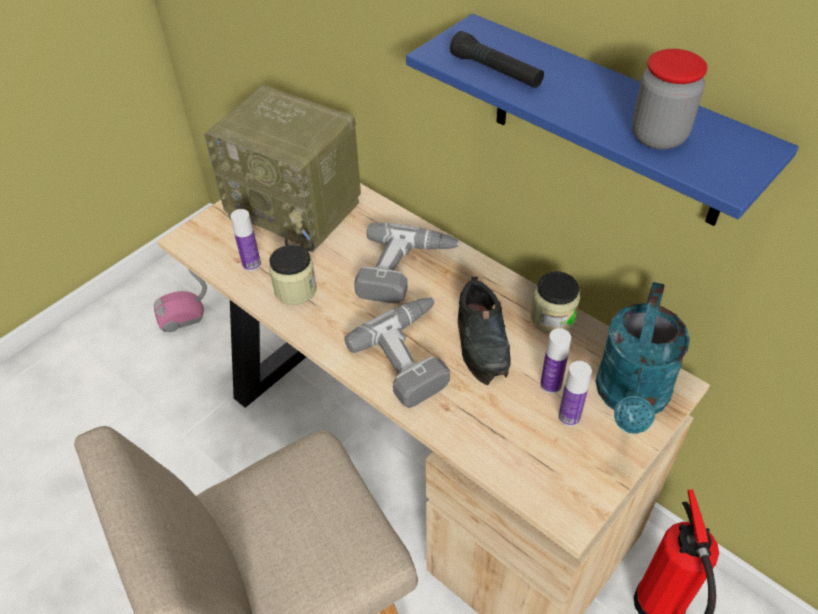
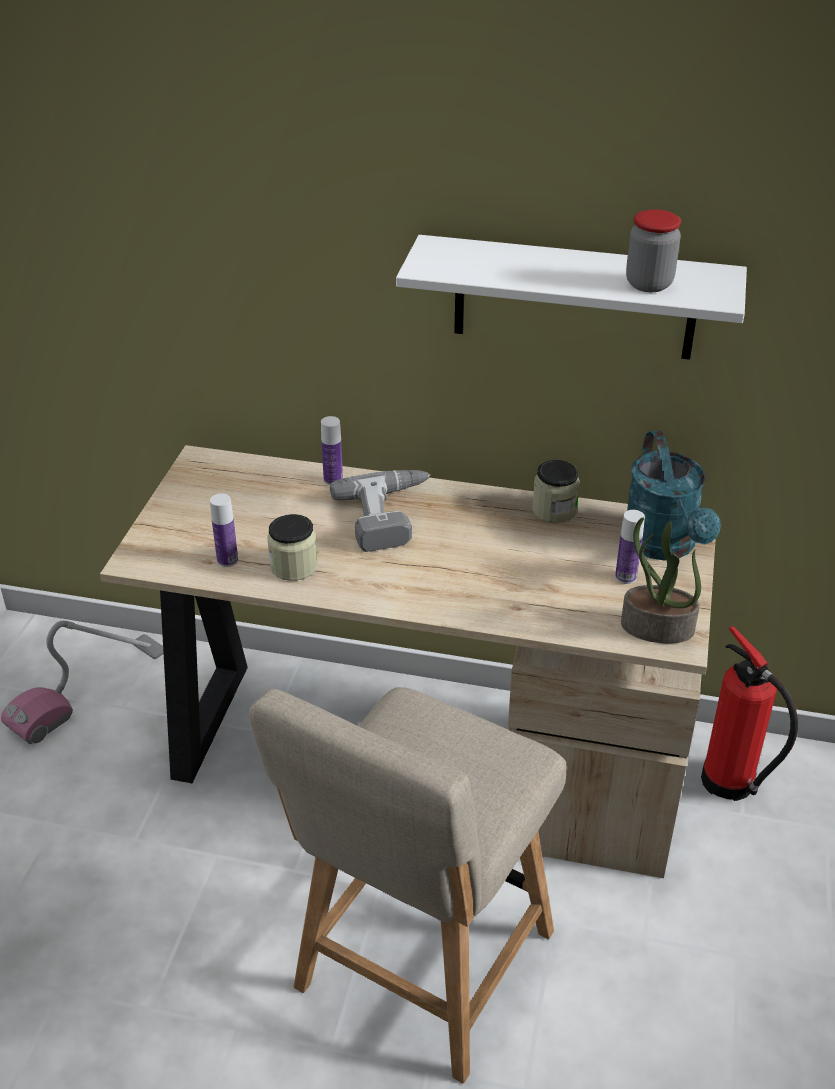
camera: 30 degrees left, 10 degrees down
radio [204,85,361,252] -> none
power drill [345,298,450,408] -> none
blue shelf [406,14,799,226] -> white shelf [396,235,747,360]
black flashlight [450,31,544,88] -> none
black shoe [458,276,511,385] -> none
bottle [540,328,571,393] -> bottle moved to [321,416,343,485]
none -> potted plant [621,517,701,644]

